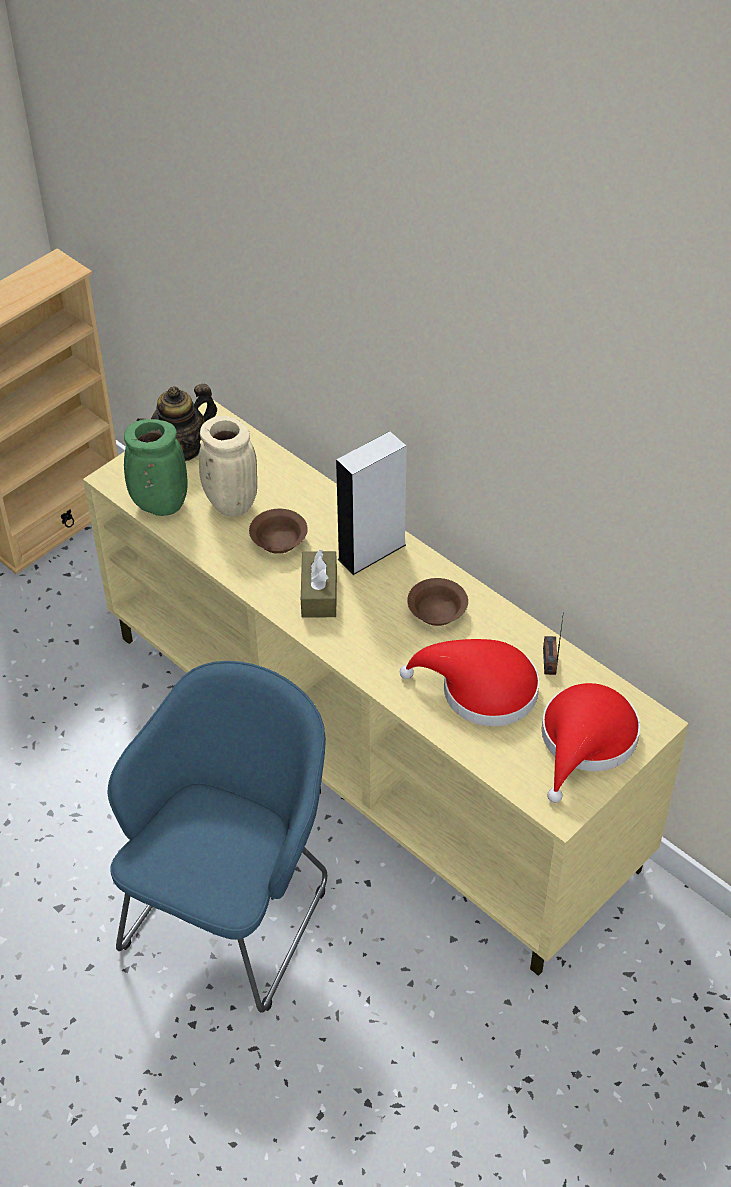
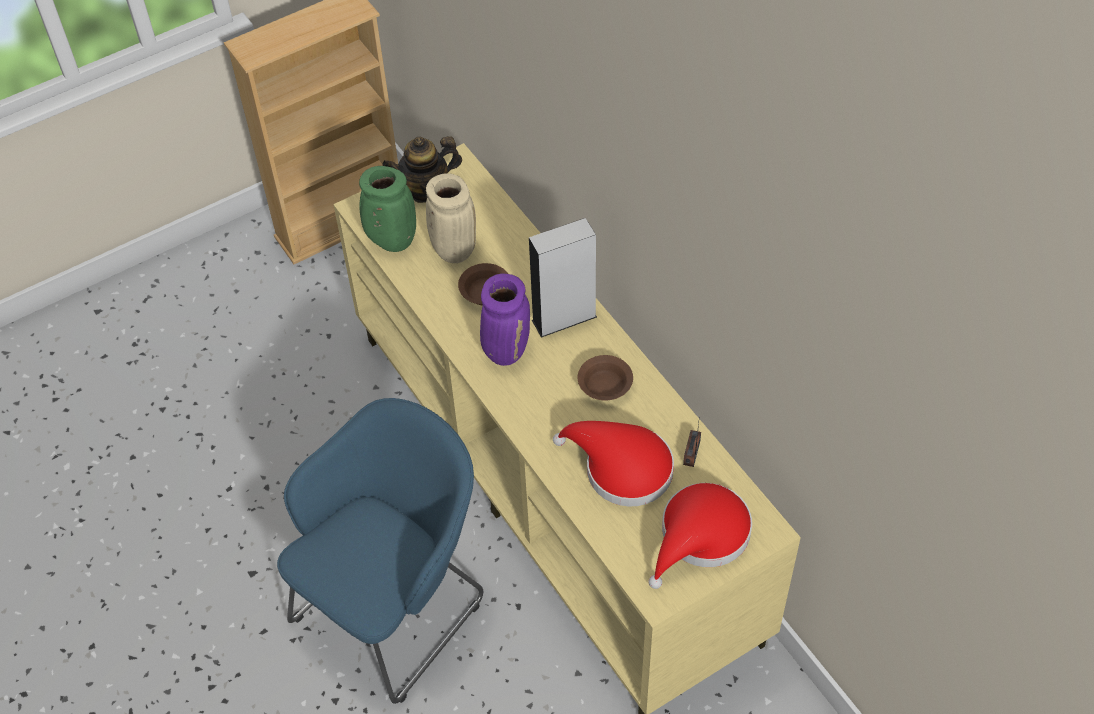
camera: 15 degrees right, 5 degrees up
brown tissue box [301,549,337,618] -> purple vase [480,274,530,366]

